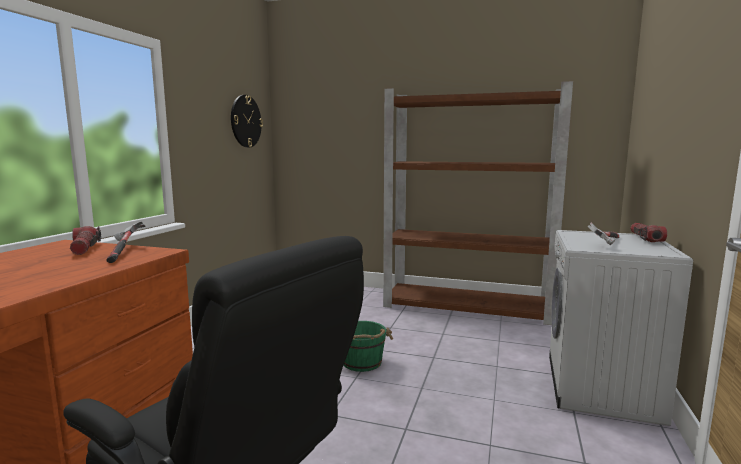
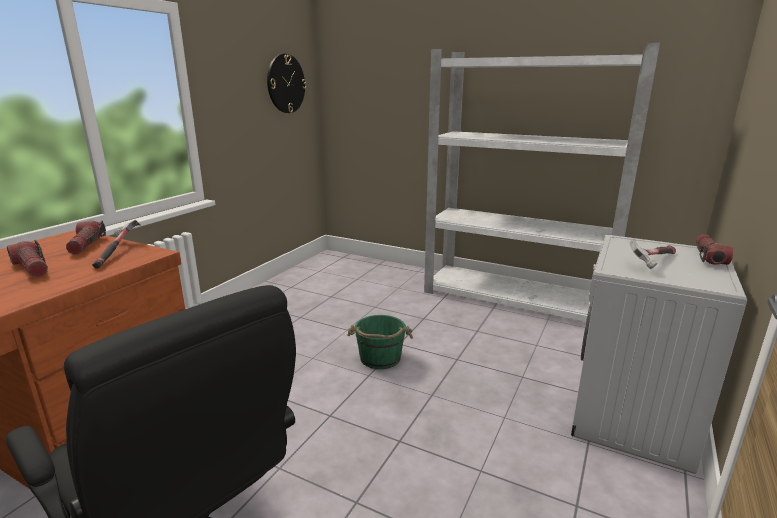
camera: 10 degrees right, 10 degrees up
brown bookcase [383,81,573,325] -> white bookcase [424,42,660,321]
none -> flashlight [7,240,48,277]

